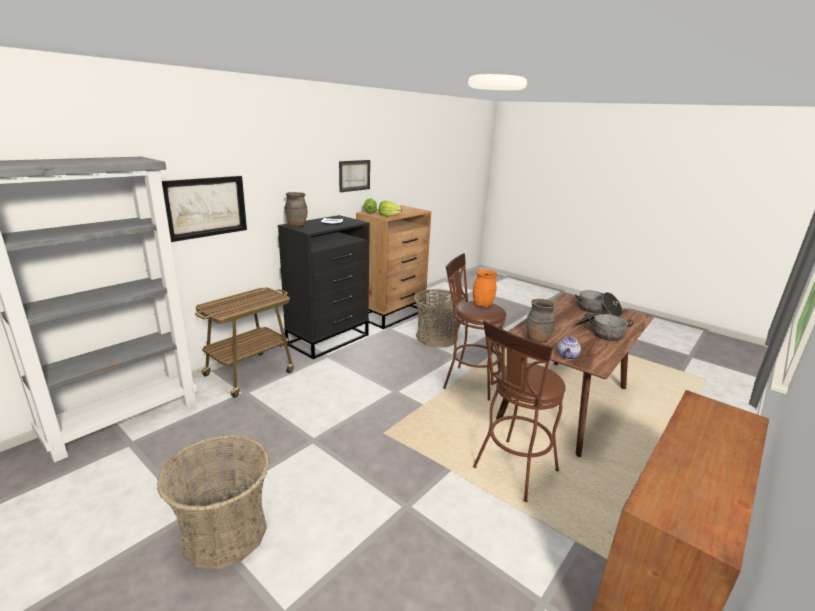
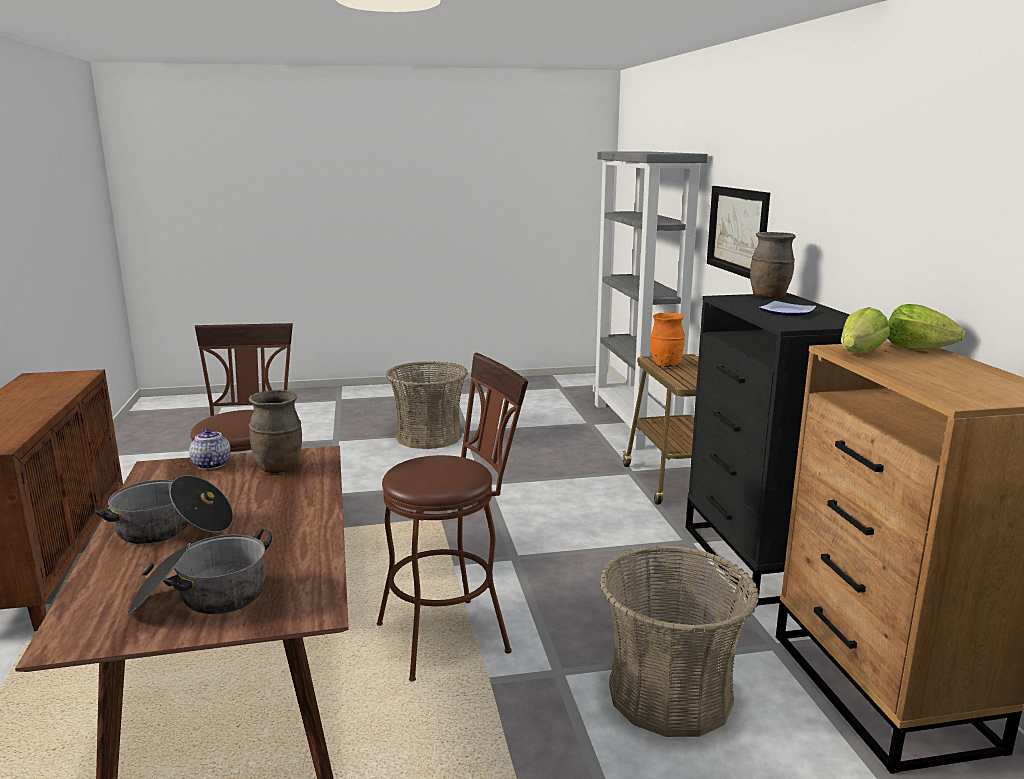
camera: 130 degrees right, 5 degrees down
picture [339,160,370,192] -> none
orange vase [473,270,498,307] -> orange vase moved to [650,312,685,367]

